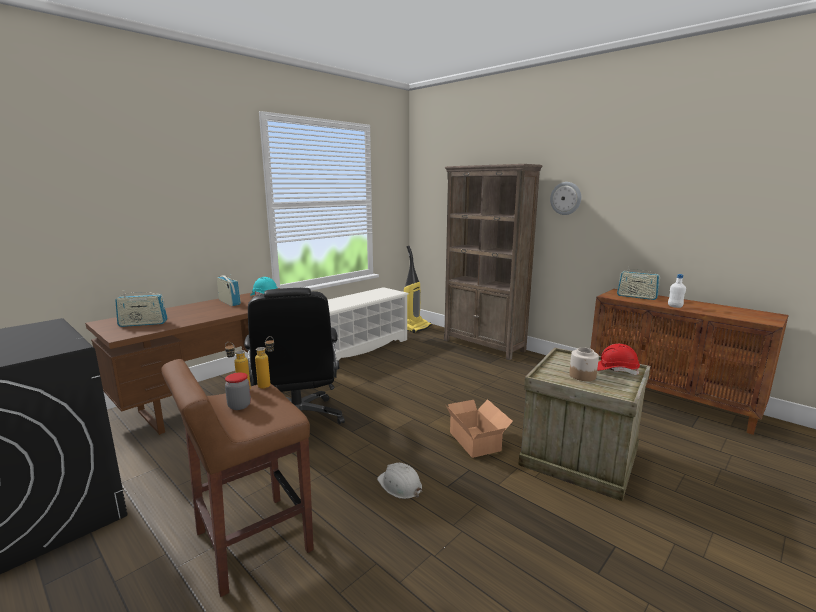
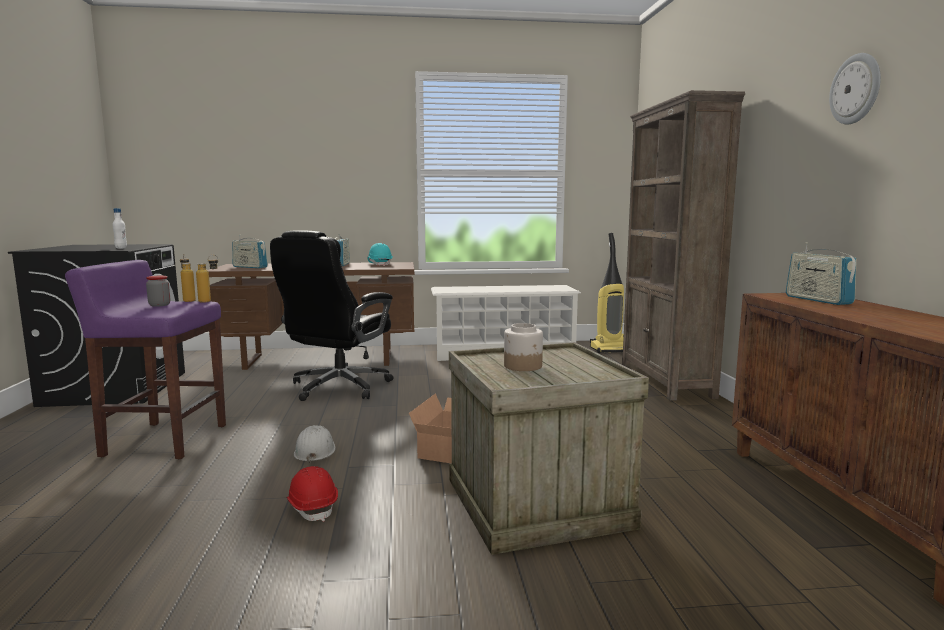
camera: 40 degrees right, 5 degrees down
brown stool [161,359,314,597] -> purple stool [65,260,226,460]
wall clock [550,182,581,215] -> wall clock moved to [829,53,881,124]
red hard hat [597,344,640,375] -> red hard hat moved to [286,466,338,522]
white bottle [668,274,686,308] -> white bottle moved to [113,208,127,249]

